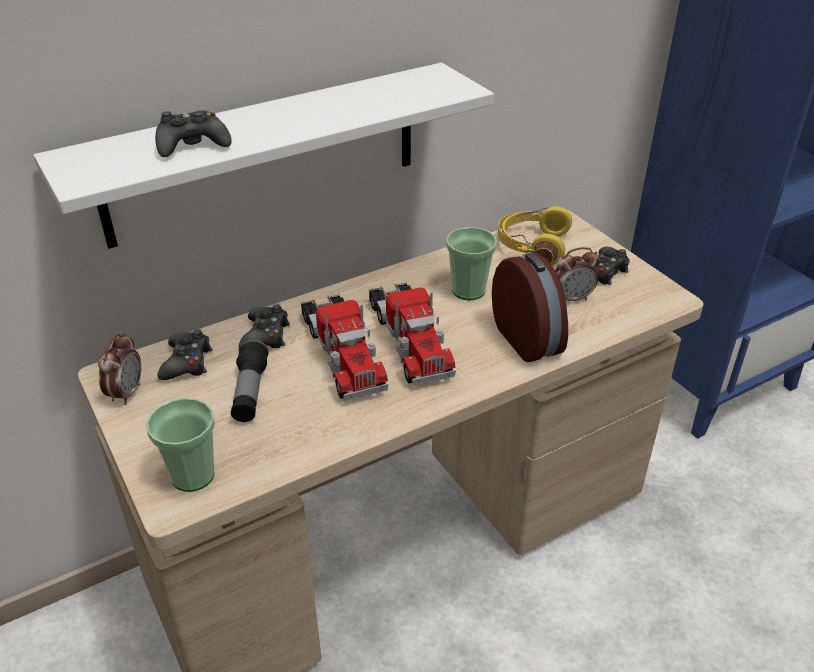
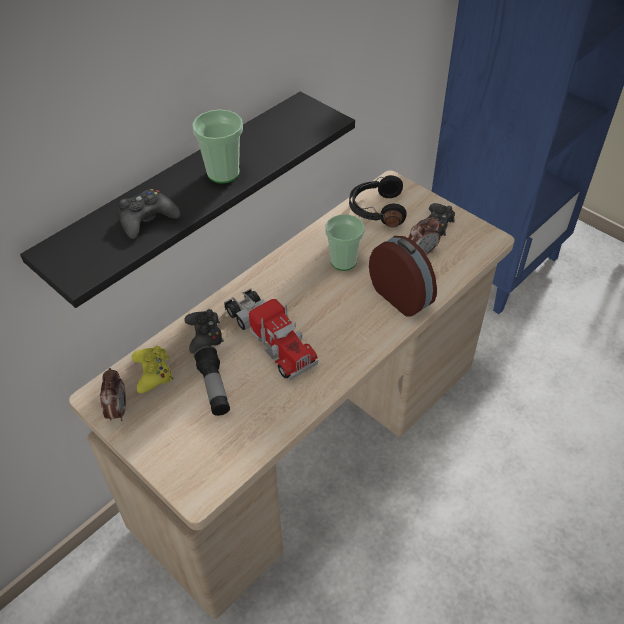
camera: 15 degrees left, 10 degrees up
white shelf [34,63,494,249] -> black shelf [20,91,355,308]
cup [146,398,215,492] -> cup moved to [192,110,243,183]
black game controller [157,329,213,380] -> yellow game controller [132,346,173,393]
toy truck [369,283,456,385] -> none
yellow headphones [498,206,572,265] -> black headphones [349,175,407,228]

